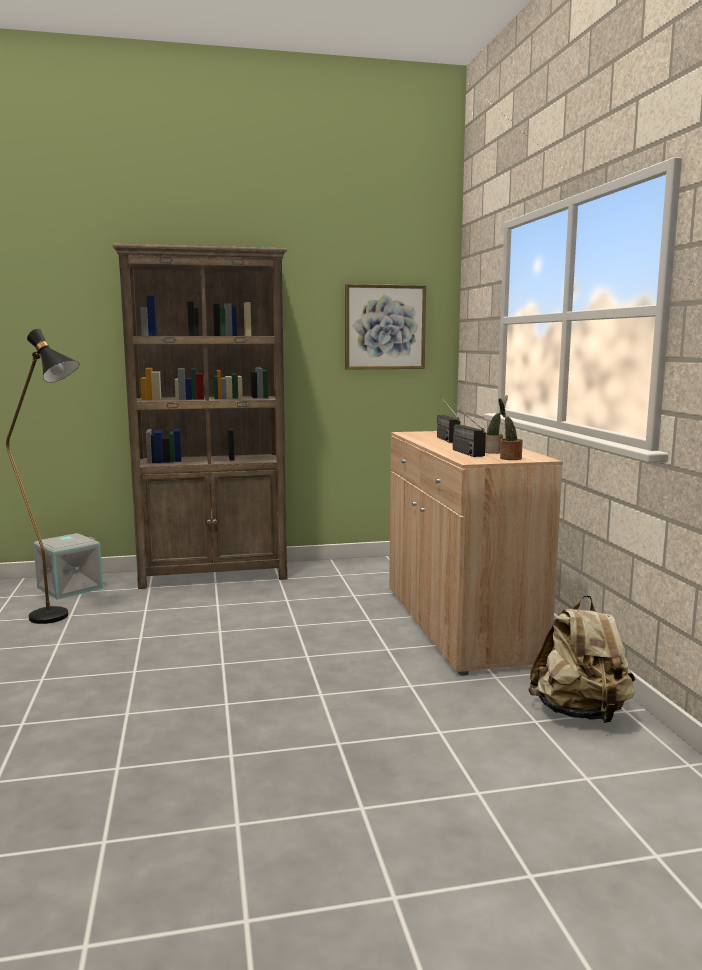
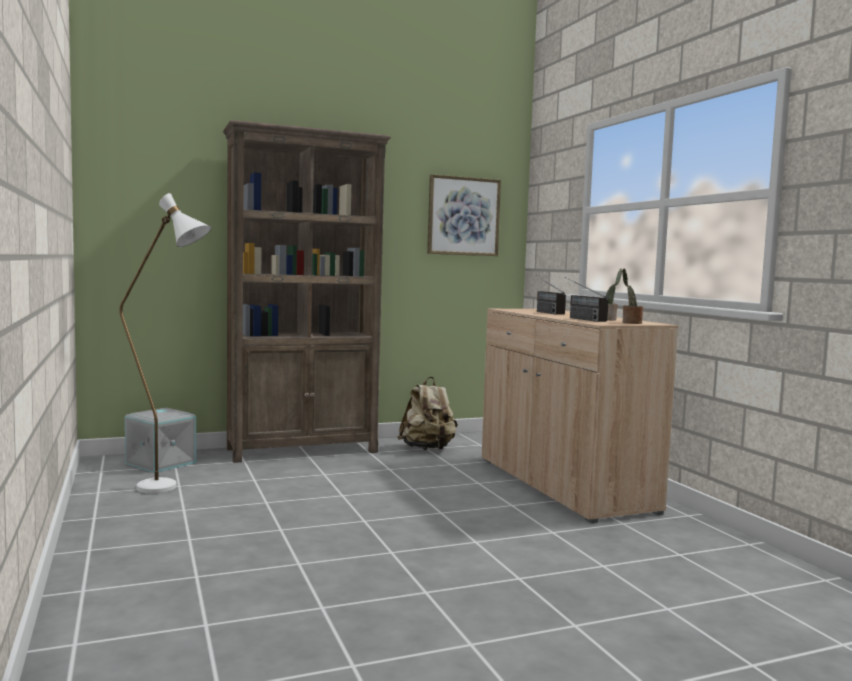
camera: 10 degrees left, 5 degrees down
black floor lamp [6,329,79,624] -> white floor lamp [119,193,211,494]
beige backpack [528,595,635,723] -> beige backpack moved to [397,377,458,450]

